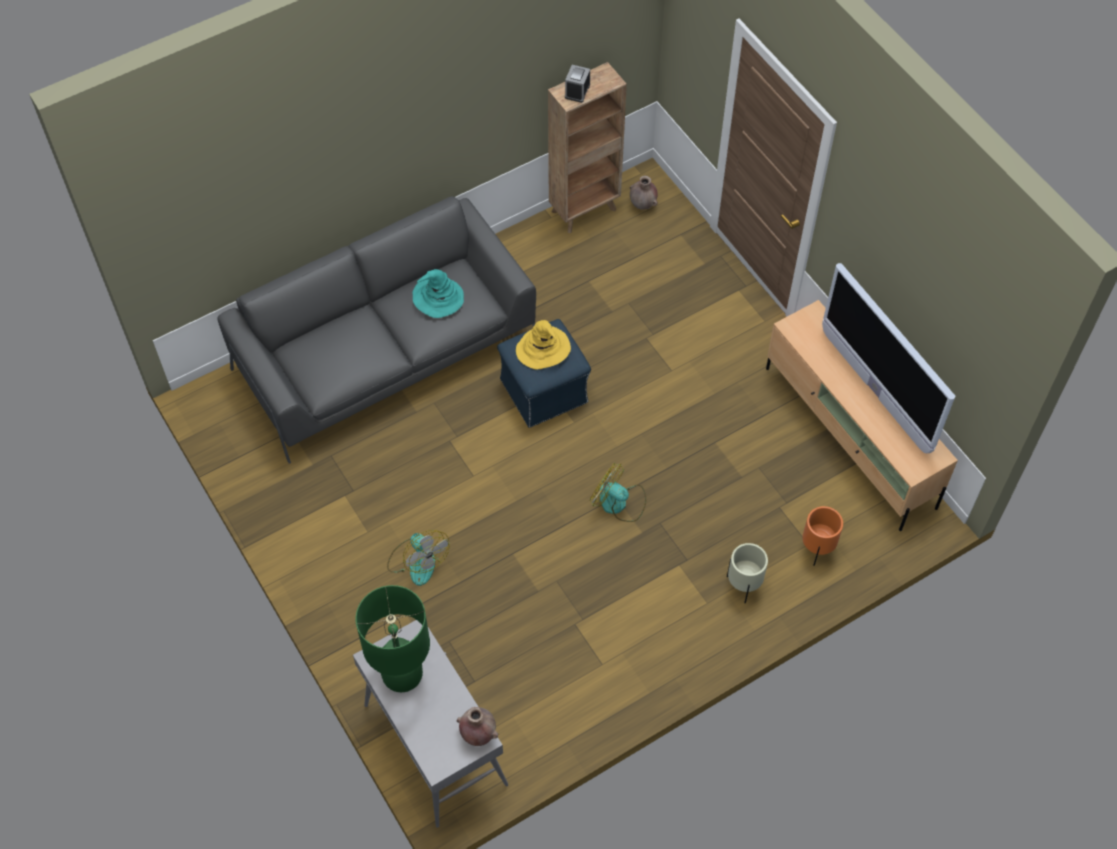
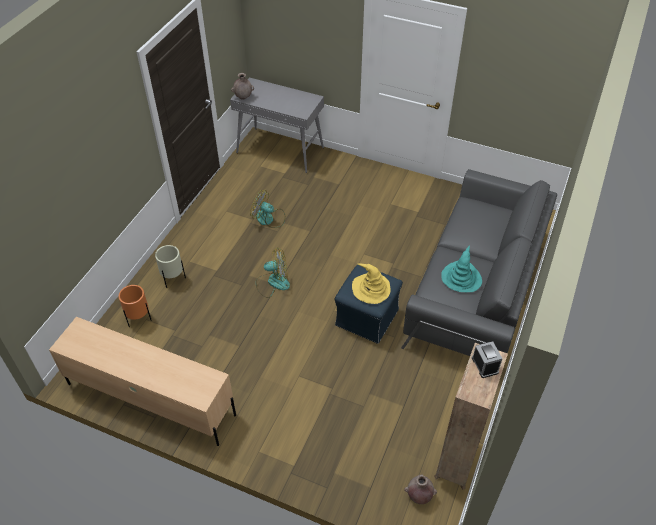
camera: 145 degrees right, 10 degrees down
green table lamp [356,585,430,692] -> none
fan [387,530,450,586] -> fan moved to [250,190,286,228]
television [822,263,955,453] -> none

